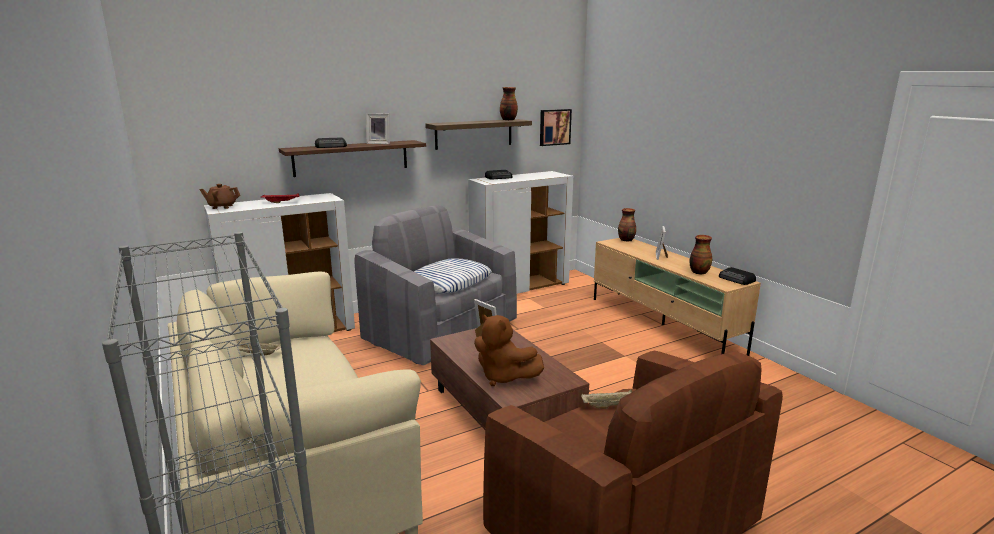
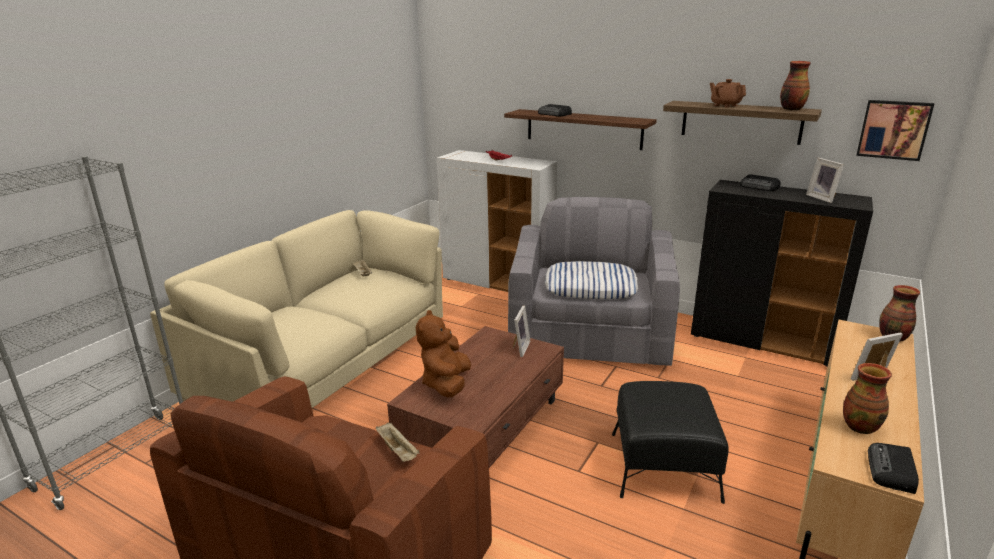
camera: 60 degrees right, 5 degrees up
brown teapot [200,184,240,209] -> brown teapot moved to [710,79,746,108]
picture frame [366,113,390,144] -> picture frame moved to [806,158,845,203]
white cabinet [468,171,573,294] -> black cabinet [691,180,873,367]
none -> black ottoman [612,381,729,504]

